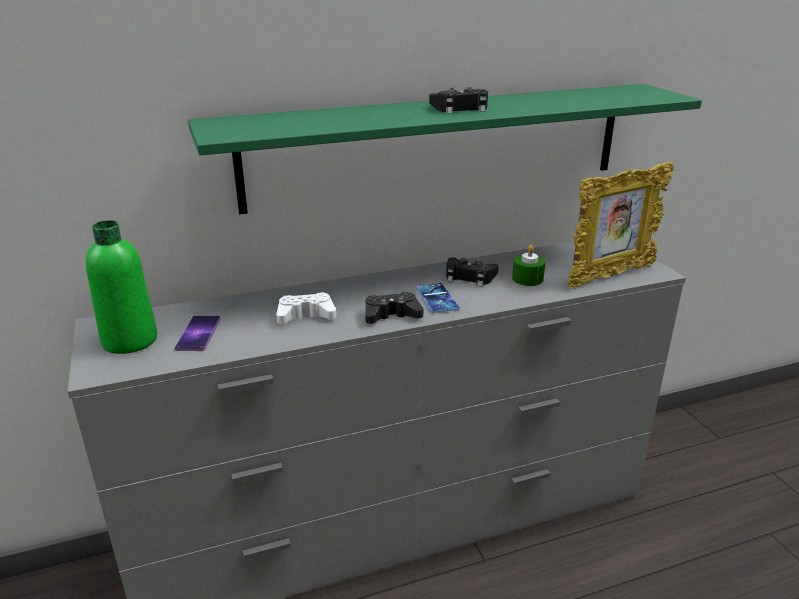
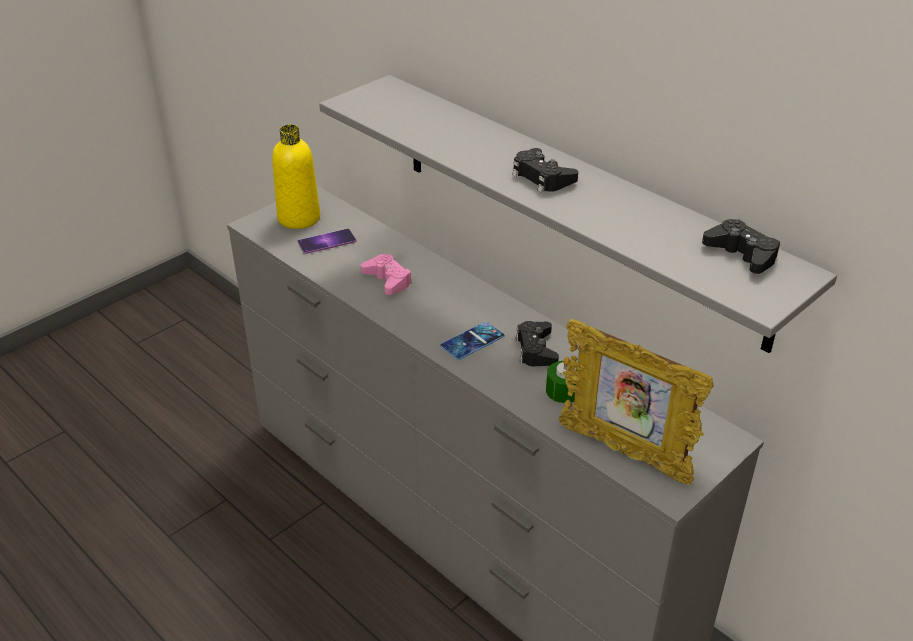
camera: 65 degrees right, 10 degrees up
green bottle [86,220,157,354] -> yellow bottle [272,124,320,229]
green shelf [188,84,702,214] -> grey shelf [319,75,837,353]
white game controller [276,292,336,324] -> pink game controller [361,254,412,295]
black game controller [365,292,423,324] -> black game controller moved to [702,219,780,274]

